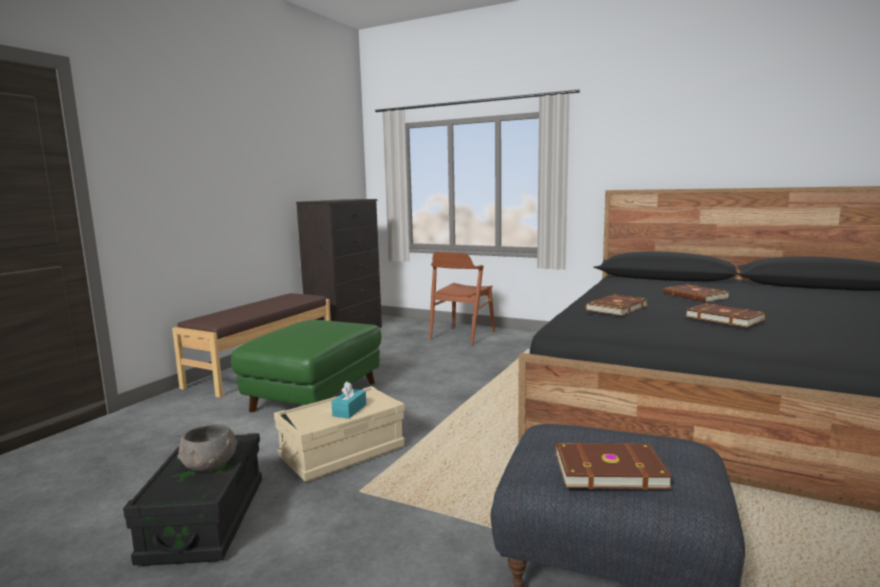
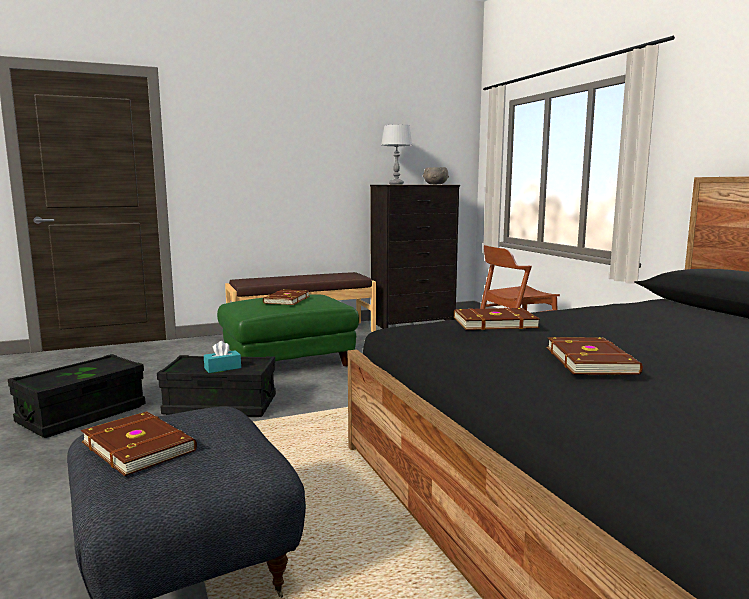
camera: 40 degrees right, 0 degrees up
grey bowl [177,424,237,471] -> grey bowl moved to [423,167,449,184]
beige storage box [274,386,405,482] -> black storage box [157,355,276,417]
brown book [663,284,730,302] -> brown book moved to [263,289,310,305]
none -> grey table lamp [381,124,412,184]

